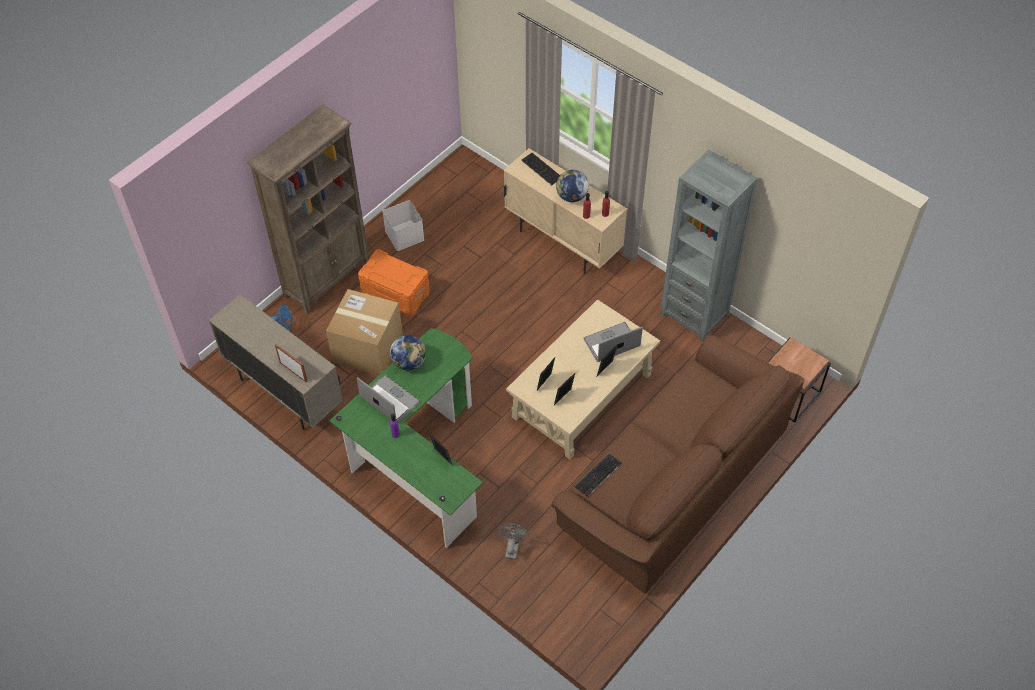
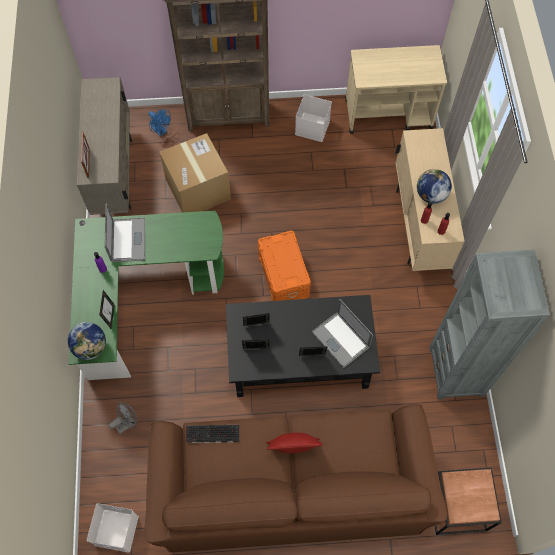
camera: 45 degrees right, 10 degrees up
orange storage box [358,249,430,316] -> orange storage box moved to [258,231,311,301]
globe [390,335,426,371] -> globe moved to [67,322,106,360]
beige coffee table [506,299,660,459] -> black coffee table [226,295,380,397]
keyboard [521,153,560,185] -> none
laptop [583,322,643,362] -> laptop turned 150 degrees counterclockwise [312,299,373,368]
none -> white storage box [87,503,138,552]
none -> red pillow [266,433,323,453]
none -> beige cart [345,45,447,134]

